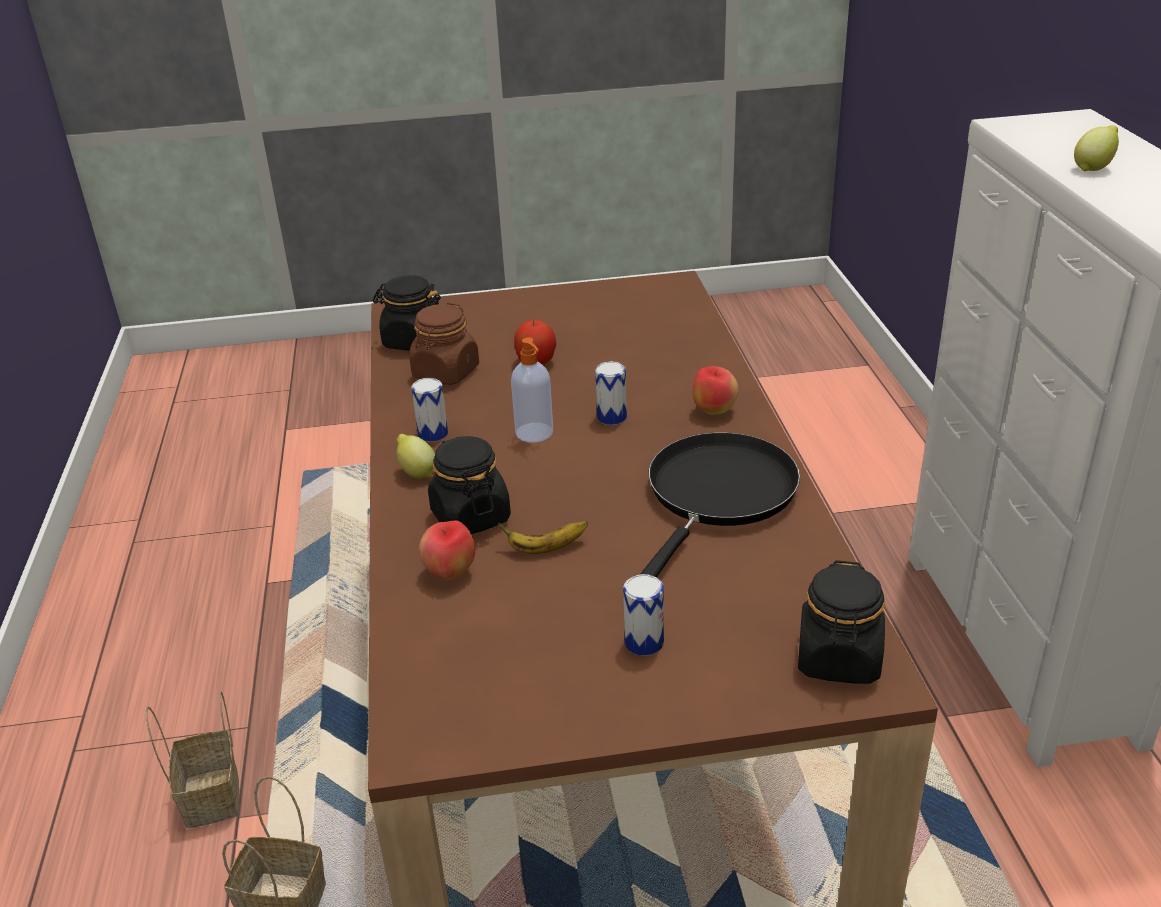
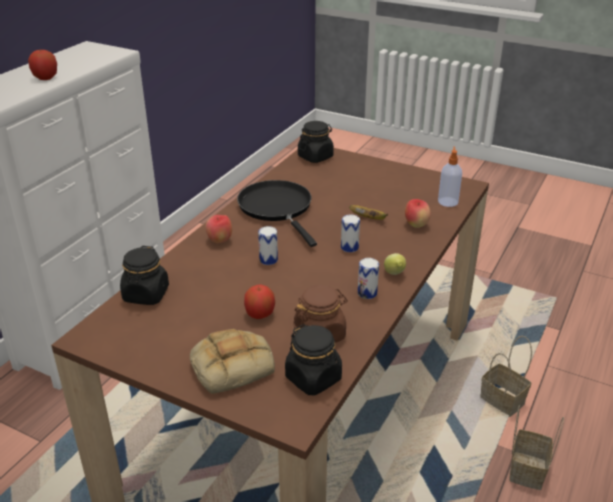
camera: 145 degrees left, 0 degrees up
black jar [428,436,511,534] -> black jar moved to [120,246,169,305]
soap dispenser [511,338,553,443] -> soap dispenser moved to [438,146,462,207]
can [623,574,664,656] -> can moved to [341,214,360,252]
black frying pan [640,432,800,578] -> black frying pan turned 90 degrees clockwise [237,180,317,247]
lemon [1074,125,1119,171] -> apple [28,50,57,80]
none -> bread [190,329,275,394]

